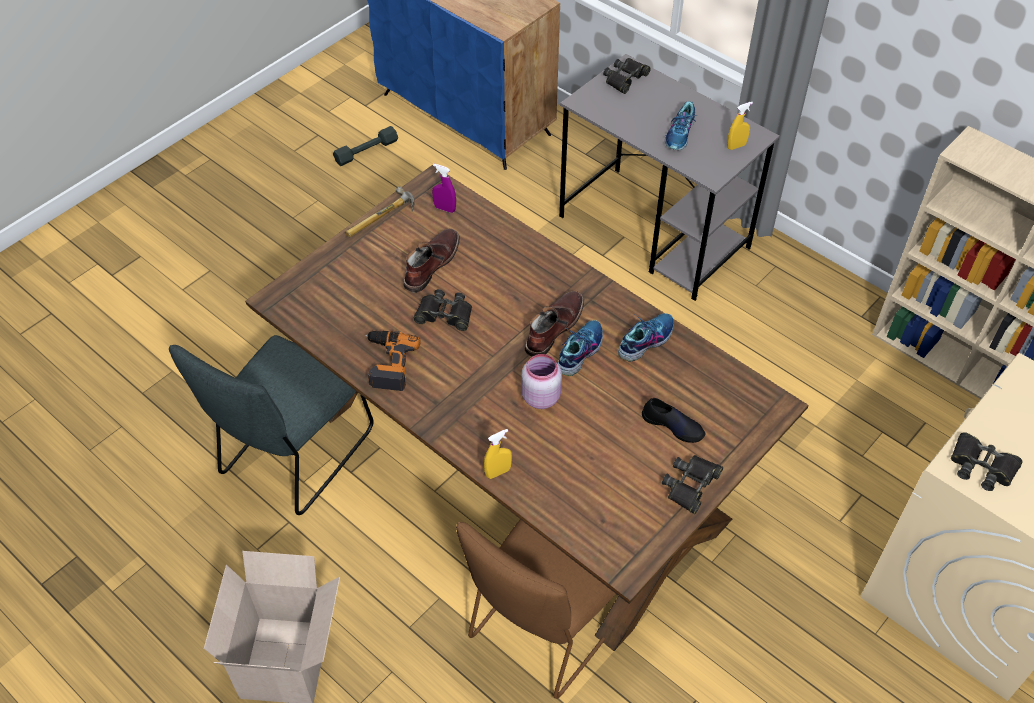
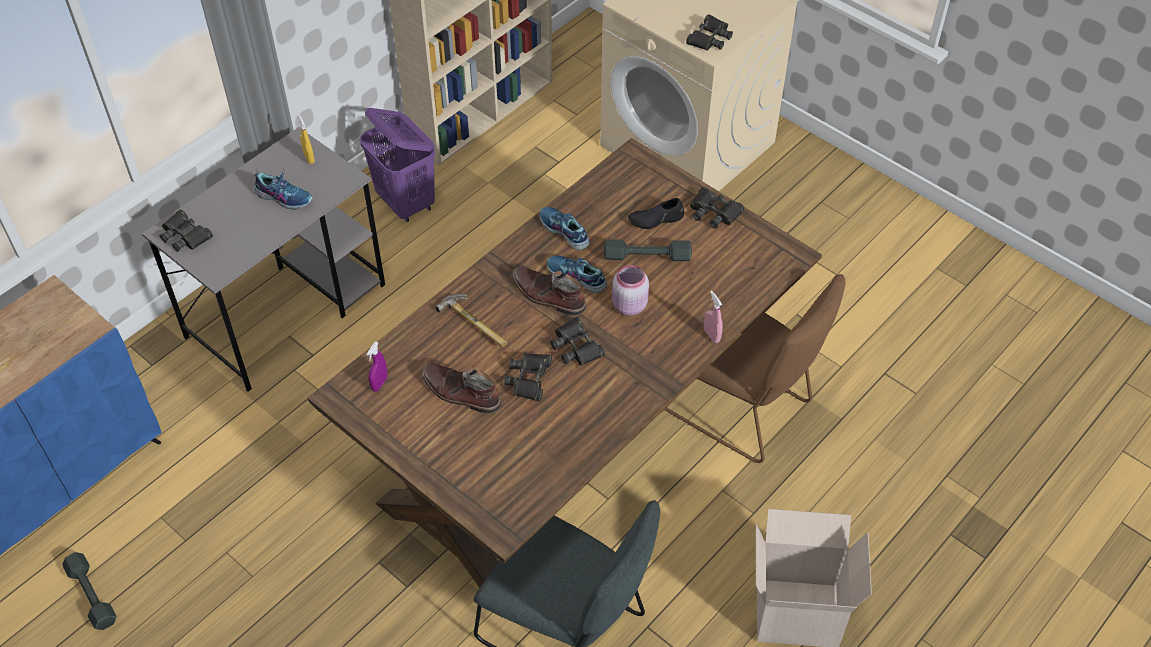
camera: 90 degrees left, 0 degrees up
hammer [345,186,414,237] -> hammer moved to [435,294,508,347]
power drill [365,331,421,391] -> none
yellow spray bottle [484,429,512,479] -> pink spray bottle [704,291,723,343]
black shoe [642,398,706,443] -> black shoe turned 135 degrees counterclockwise [628,198,684,229]
none -> purple laundry basket [360,108,435,222]
none -> black binoculars [550,317,606,366]
none -> grey dumbbell [604,239,692,261]

